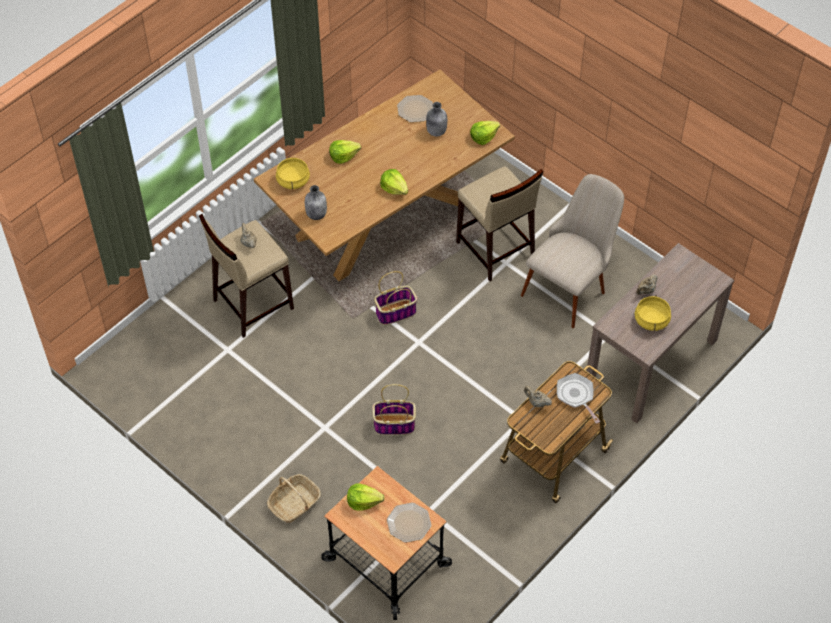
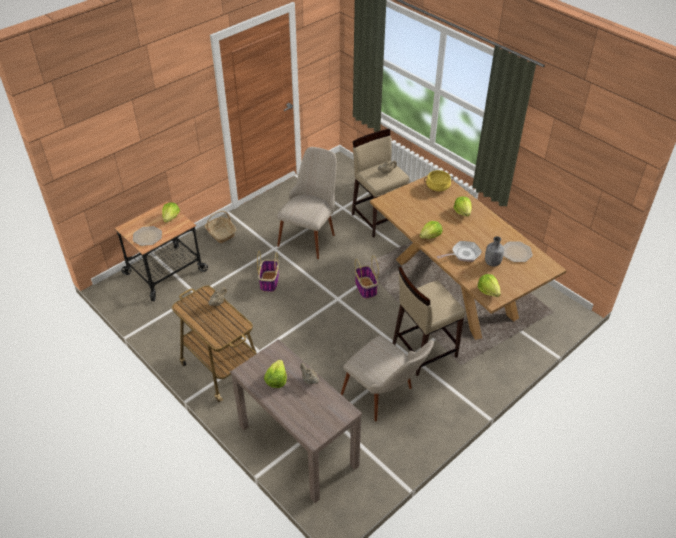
camera: 95 degrees right, 10 degrees down
grey bottle [305,185,327,220] -> none
frying pan [557,373,600,424] -> frying pan moved to [437,241,482,262]
yellow cooking pot [634,295,671,331] -> lettuce [264,360,287,388]
none -> beige chair [277,147,337,259]

